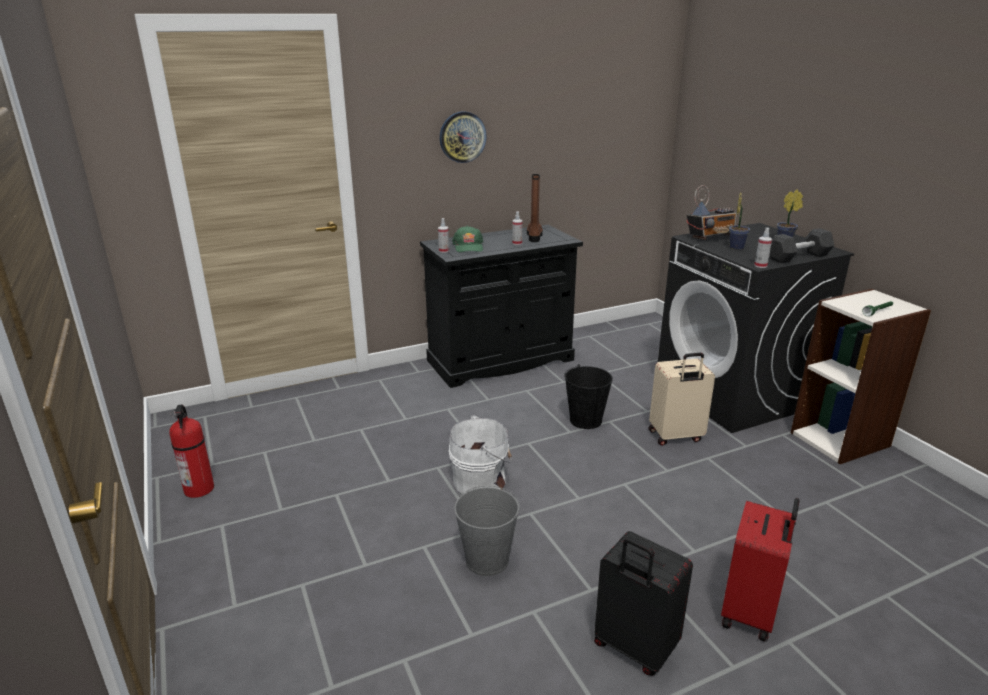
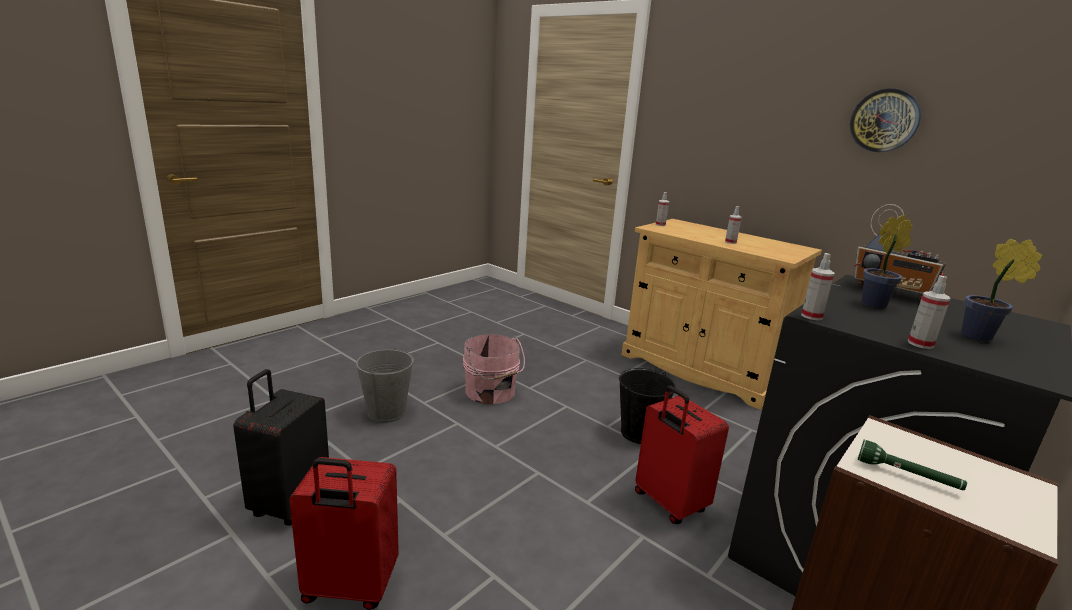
camera: 65 degrees right, 5 degrees down
fire extinguisher [169,404,214,498] -> none
black cabinet [420,225,583,388] -> beige cabinet [621,219,822,410]
wall clock [440,111,487,163] -> wall clock moved to [850,88,921,152]
white bucket [449,415,512,494] -> pink bucket [463,334,525,404]
green cap [452,226,483,252] -> none
brown boot [527,174,543,242] -> none
beige suitcase [649,353,715,446] -> red suitcase [635,385,729,524]
grey dumbbell [770,228,834,263] -> spray bottle [908,275,951,349]

